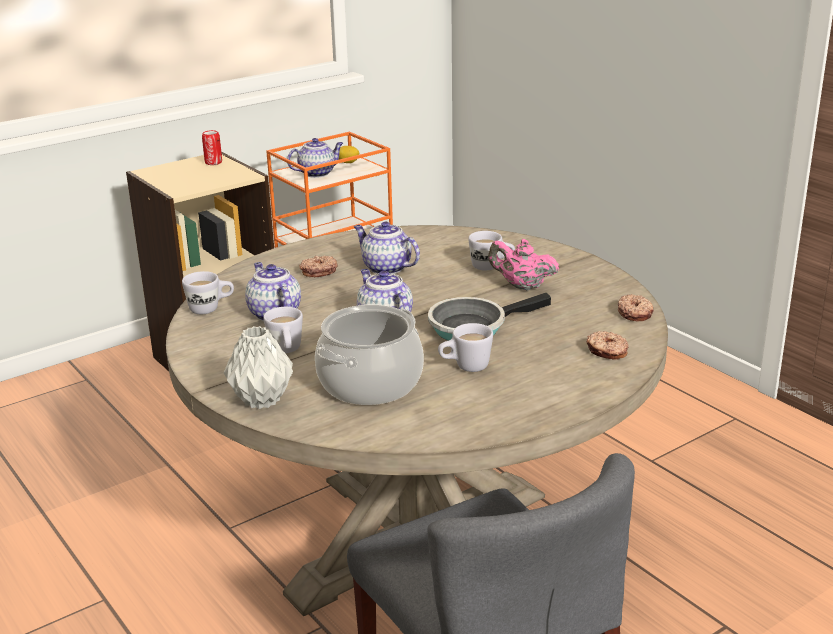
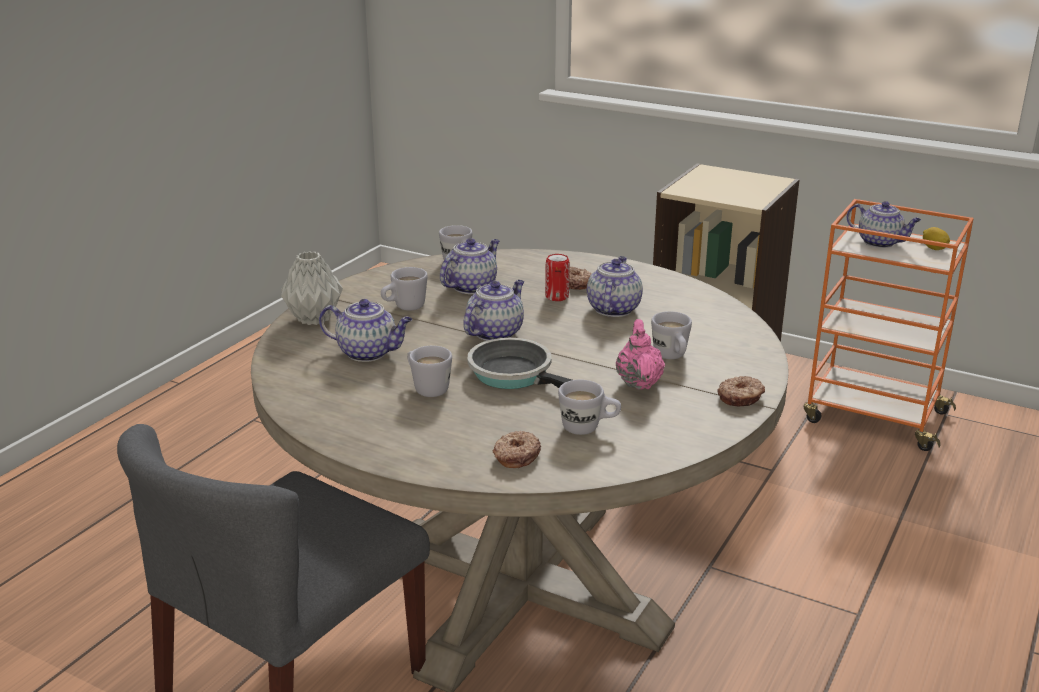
camera: 65 degrees right, 0 degrees up
can [202,130,222,165] -> can moved to [545,254,570,301]
cooking pot [315,305,424,405] -> teapot [319,299,412,362]
donut [618,294,654,321] -> donut moved to [717,376,765,406]
none -> white mug [558,380,621,435]

